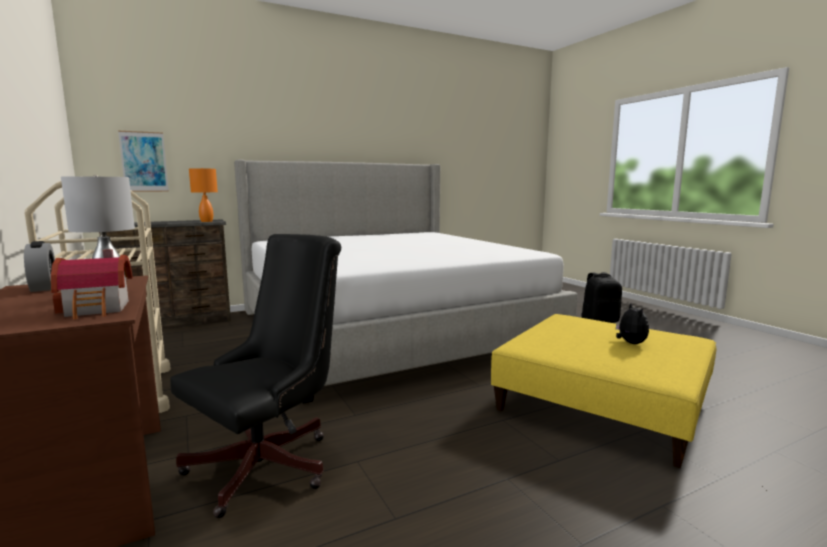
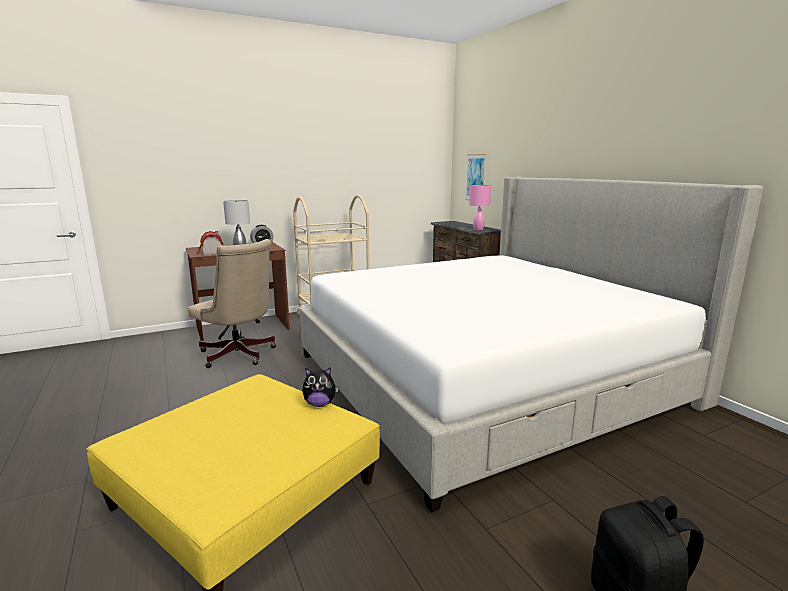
camera: 90 degrees right, 5 degrees up
black office chair [170,234,341,518] -> beige office chair [188,239,276,368]
orange table lamp [189,168,218,222] -> pink table lamp [469,185,491,231]
plush toy [616,303,649,344] -> plush toy moved to [303,368,339,407]

